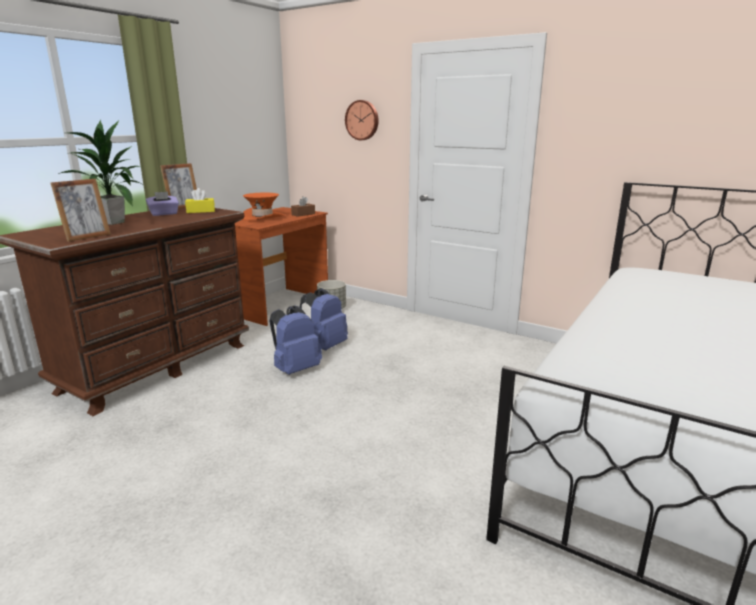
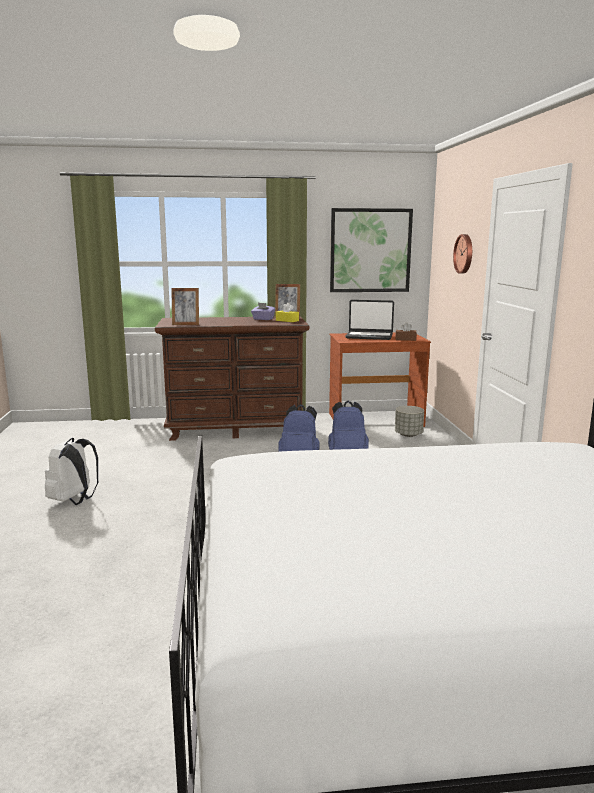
camera: 50 degrees right, 5 degrees down
potted plant [58,119,144,225] -> none
orange hat [242,193,285,221] -> laptop [345,300,394,340]
none -> white backpack [45,438,98,505]
none -> picture [330,208,413,292]

